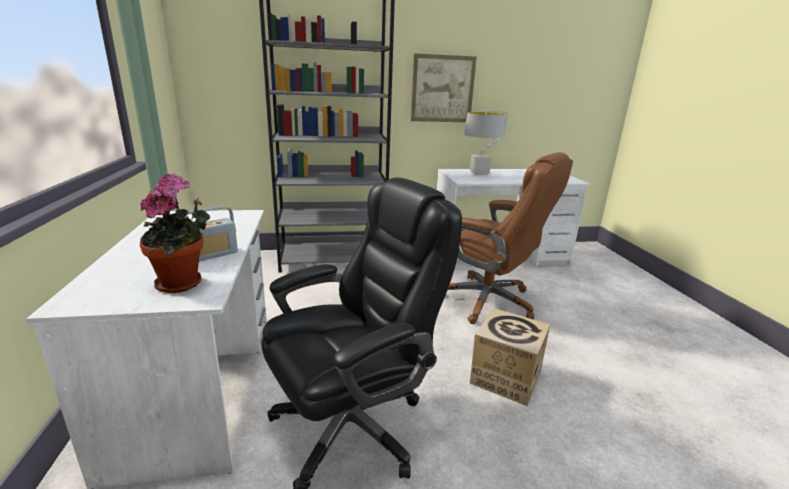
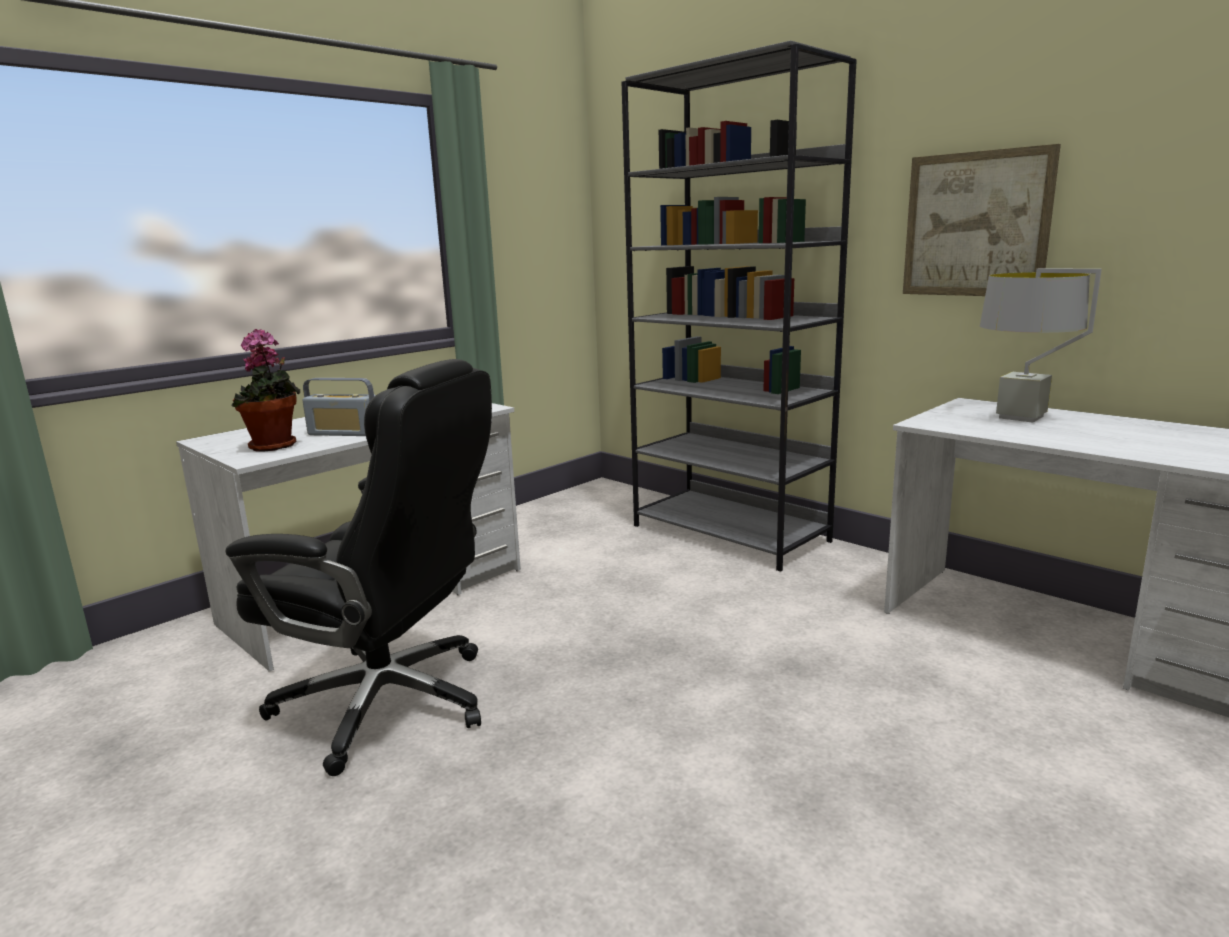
camera: 55 degrees right, 5 degrees down
brown office chair [448,152,573,324] -> none
cardboard box [470,308,550,406] -> none

